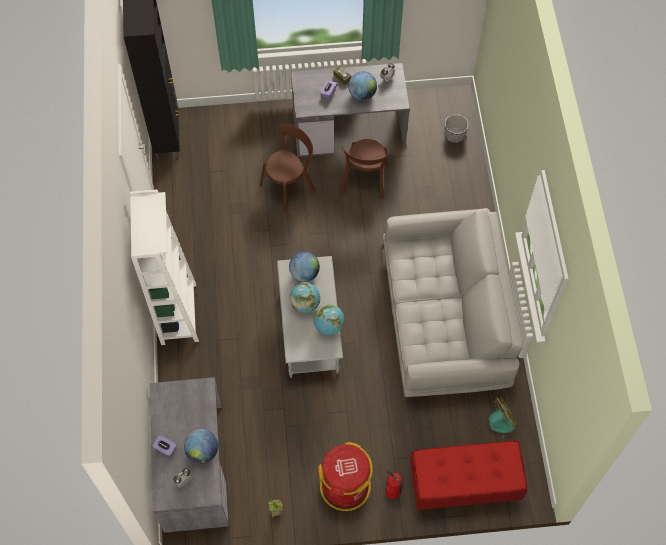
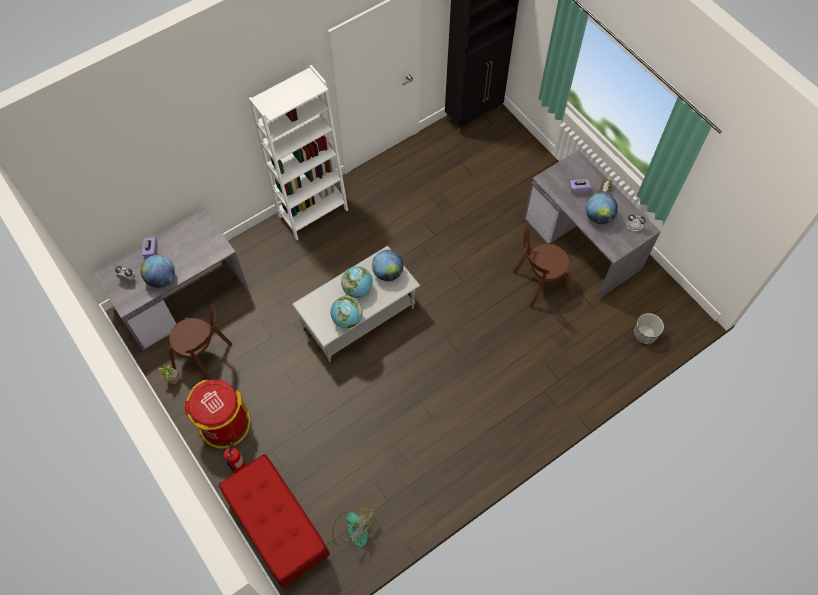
camera: 60 degrees right, 0 degrees up
brown chair [260,124,316,212] -> brown chair moved to [168,304,233,380]
grey sofa [380,208,523,400] -> none

